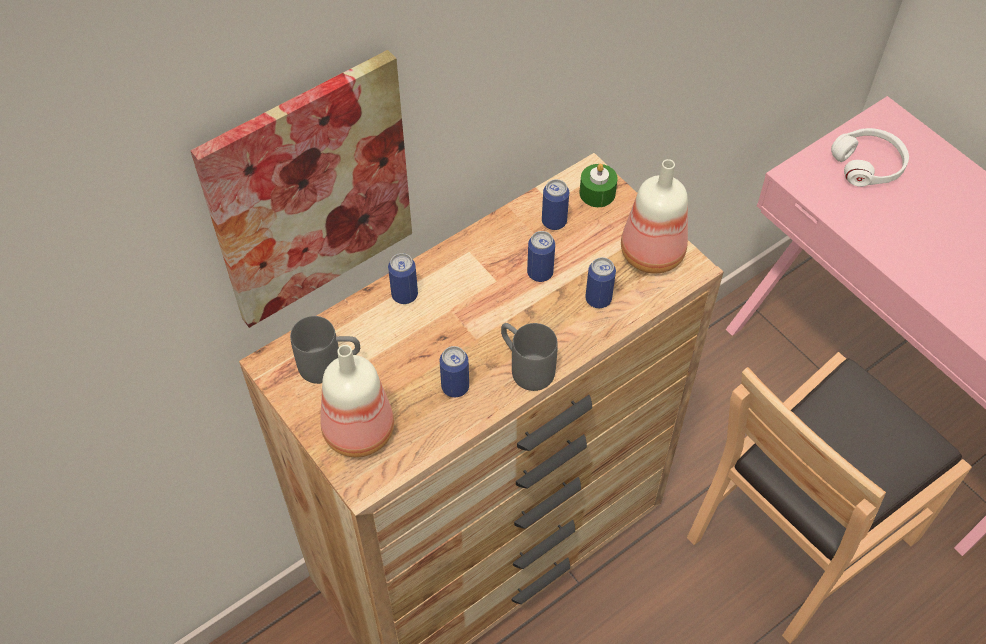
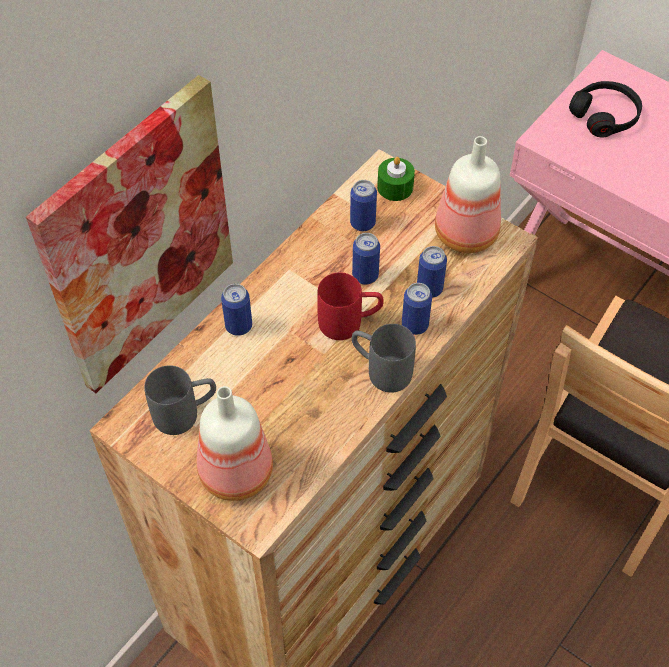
camera: 15 degrees left, 0 degrees up
can [440,346,469,397] -> can moved to [402,283,432,335]
white headphones [831,128,909,187] -> black headphones [569,81,642,138]
none -> red mug [317,273,384,340]

